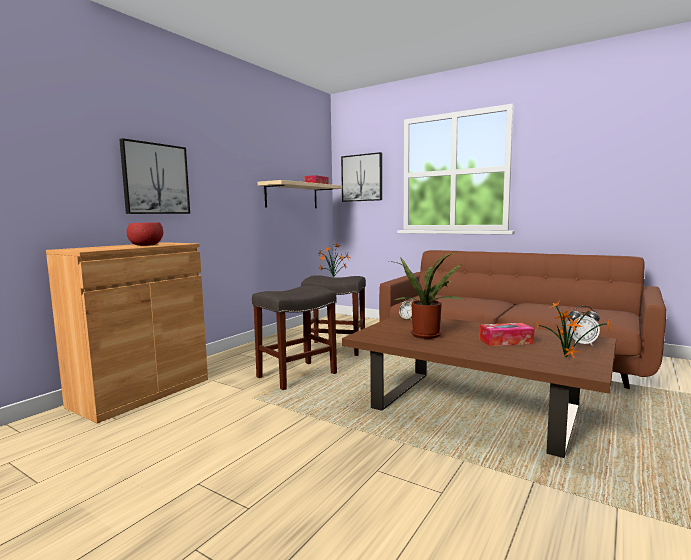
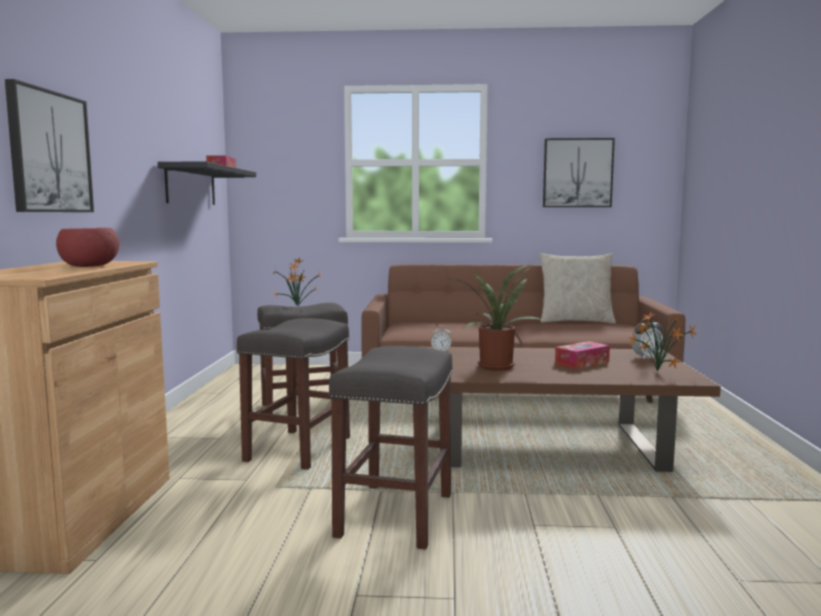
camera: 30 degrees left, 0 degrees up
beige shelf [258,180,342,208] -> black shelf [158,162,256,205]
picture [341,152,382,202] -> picture moved to [543,138,615,207]
none -> grey stool [328,346,453,550]
none -> beige pillow [540,253,616,324]

